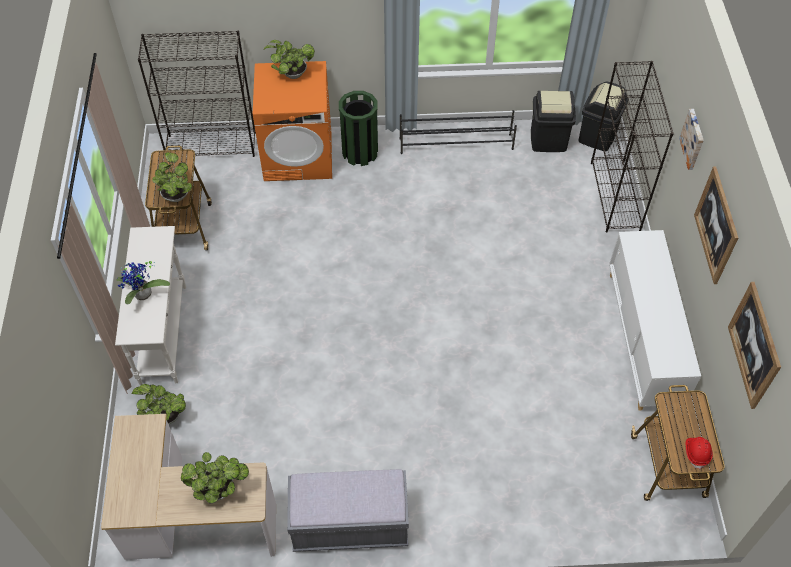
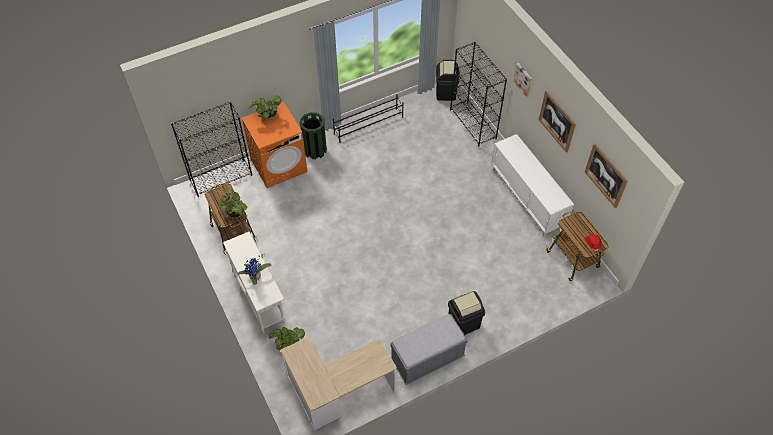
camera: 25 degrees left, 0 degrees up
potted plant [181,452,249,504] -> none
black trash can [531,91,576,152] -> black trash can moved to [448,291,485,335]

